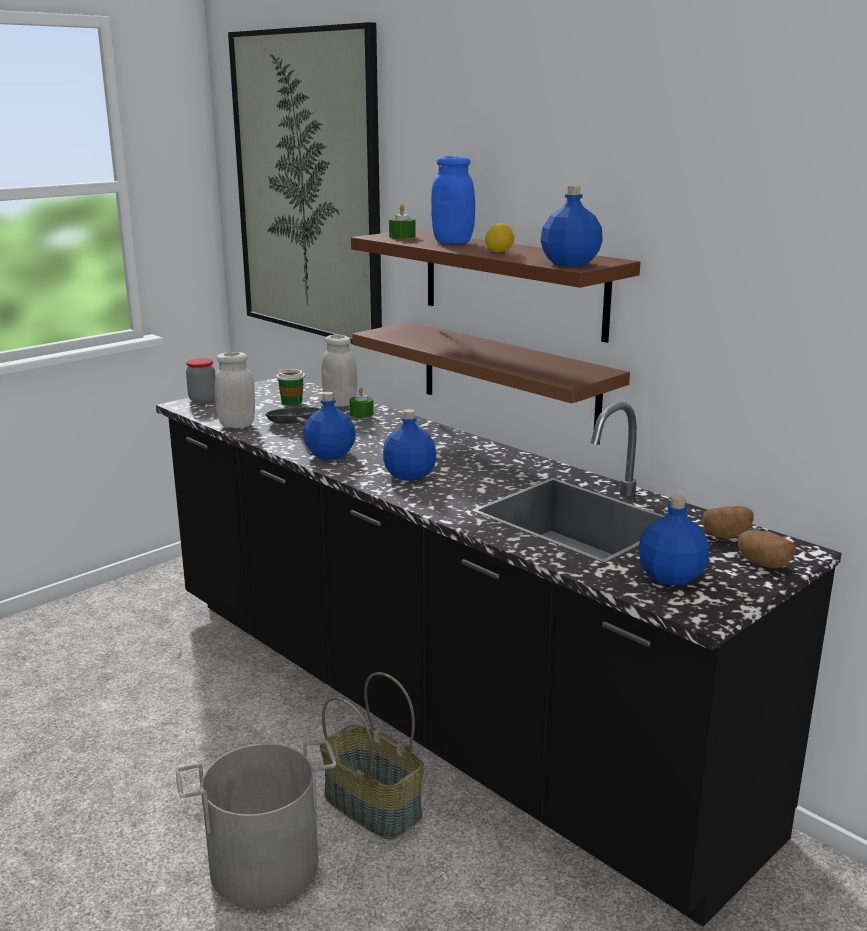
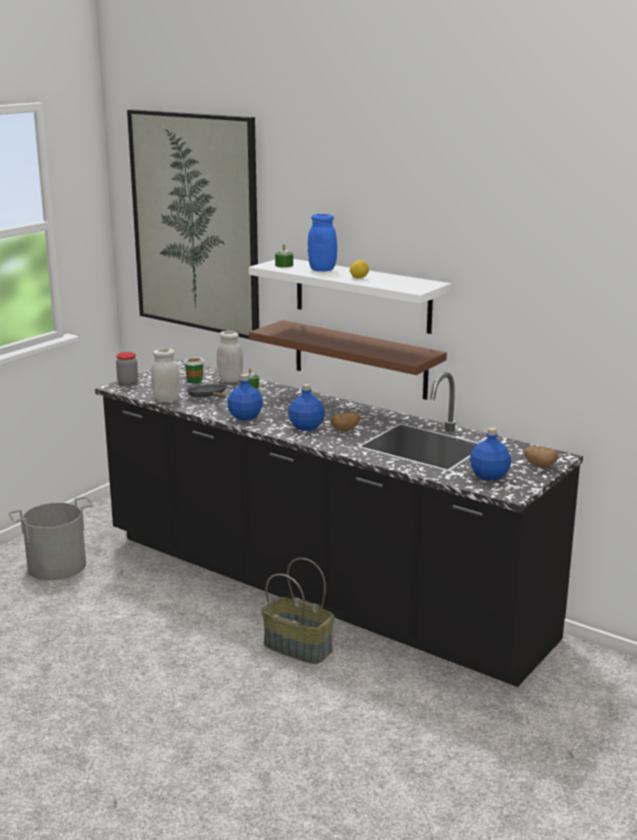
camera: 10 degrees left, 0 degrees up
grey bucket [176,740,336,907] -> grey bucket moved to [8,496,93,580]
brown shelf [351,230,640,343] -> white shelf [249,259,451,334]
blue bottle [541,185,603,266] -> none
potato [702,506,754,539] -> potato moved to [331,412,360,431]

